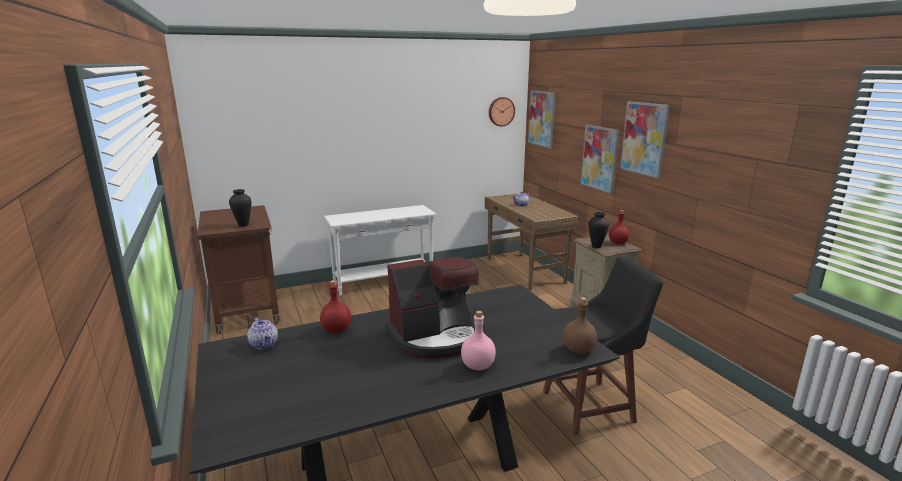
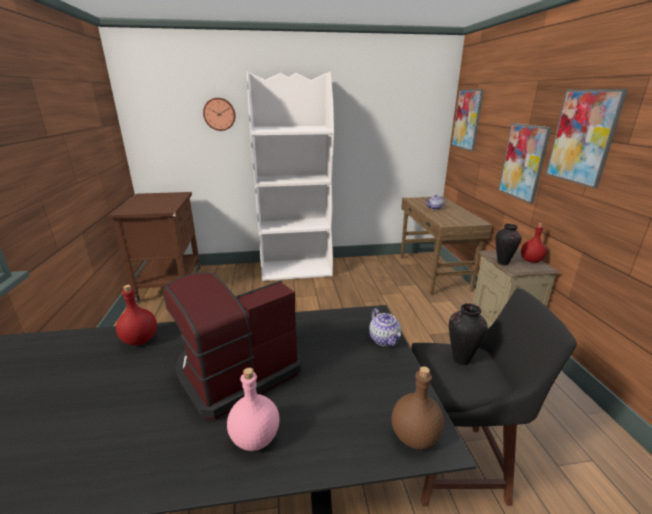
camera: 15 degrees right, 5 degrees up
vase [229,189,251,227] -> vase moved to [449,303,488,365]
teapot [247,317,278,349] -> teapot moved to [369,308,401,346]
white console table [324,205,437,296] -> white bookcase [247,71,334,281]
coffee machine [385,257,479,358] -> coffee machine turned 150 degrees clockwise [163,272,302,420]
wall clock [489,97,515,127] -> wall clock moved to [203,98,235,131]

